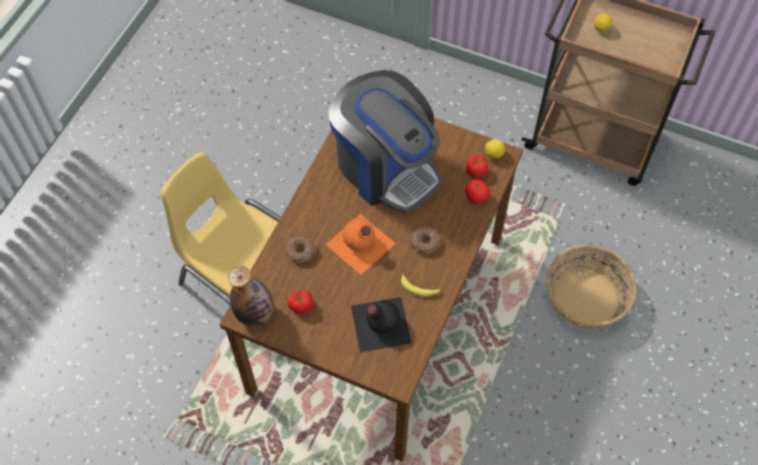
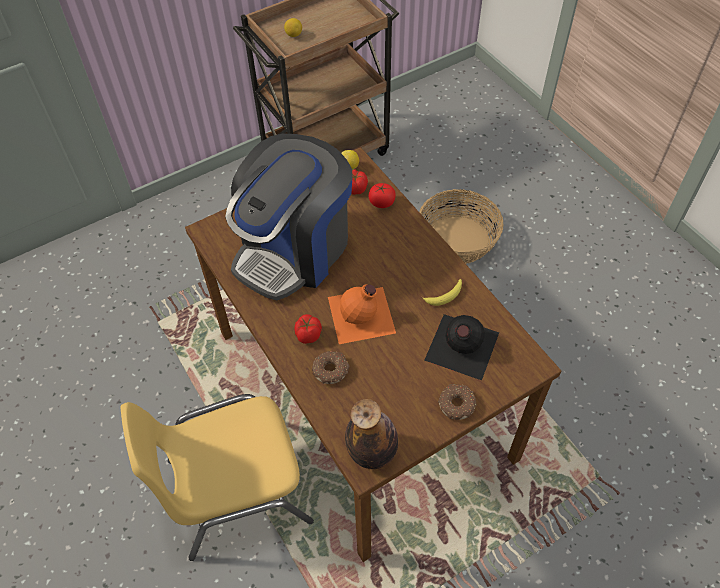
camera: 55 degrees left, 5 degrees down
tomato [288,290,313,315] -> tomato moved to [294,314,322,344]
coffee machine [328,70,442,213] -> coffee machine turned 135 degrees clockwise [225,134,352,301]
donut [410,227,441,254] -> donut moved to [438,384,477,420]

